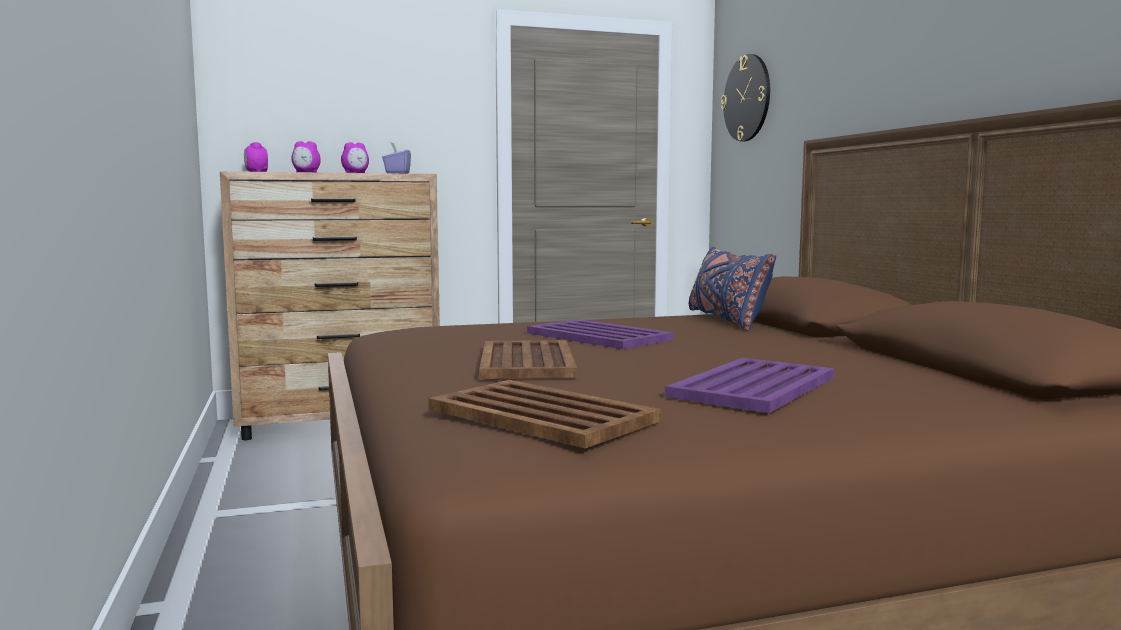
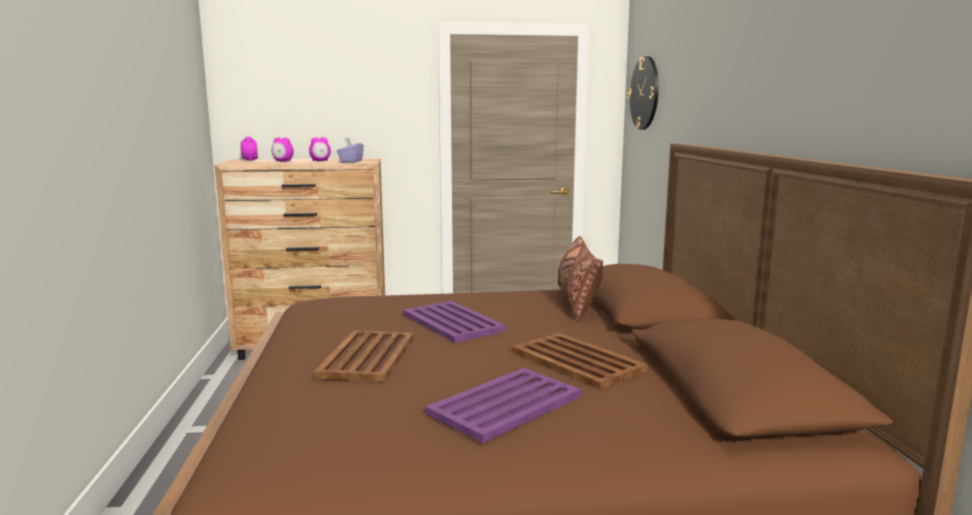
camera: 10 degrees right, 5 degrees up
brown tray [428,380,662,448] -> brown tray moved to [512,333,648,390]
blue pillow [688,247,776,331] -> brown pillow [558,236,603,321]

